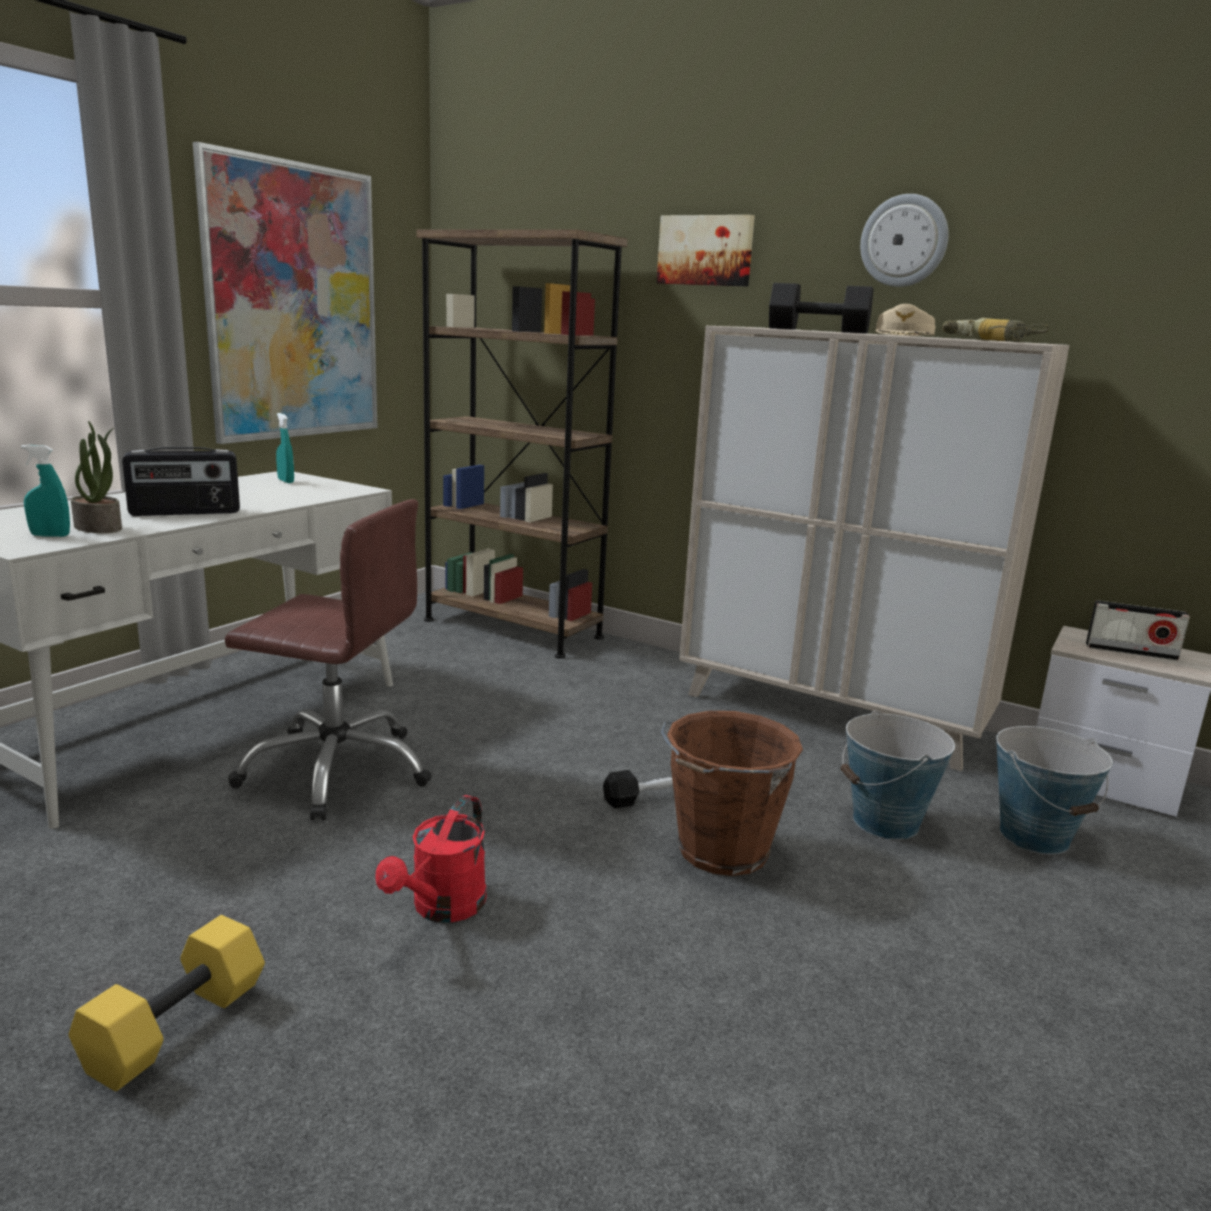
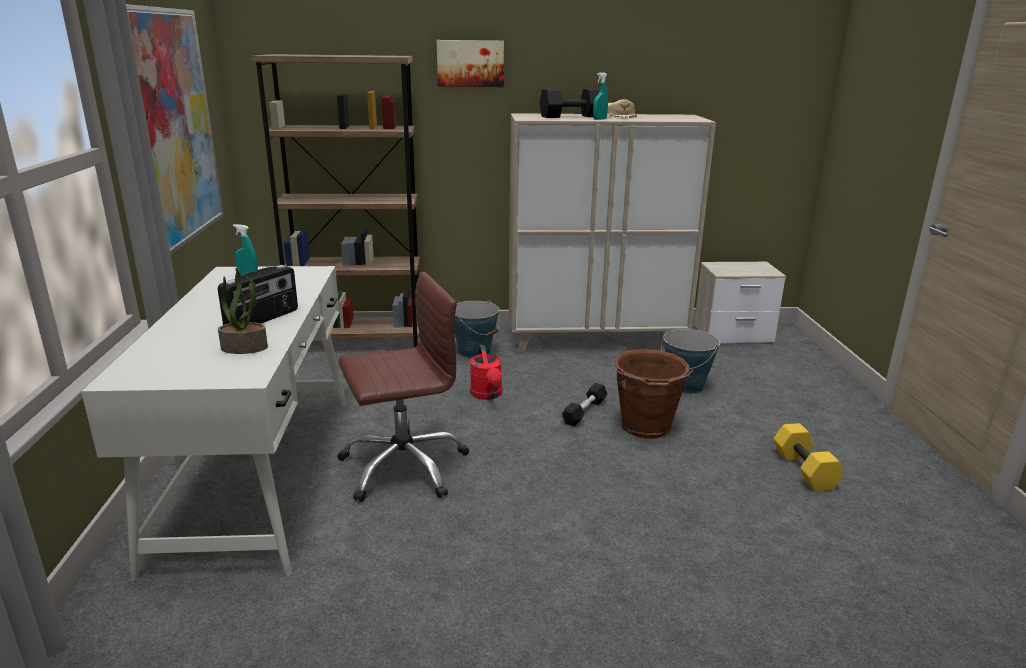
camera: 35 degrees left, 5 degrees up
turquoise spray bottle [21,445,70,537] -> turquoise spray bottle moved to [593,73,608,120]
yellow dumbbell [69,915,265,1091] -> yellow dumbbell moved to [773,423,844,492]
red watering can [375,795,487,923] -> red watering can moved to [470,345,502,400]
wall clock [860,194,949,287] -> none
power drill [942,318,1049,342] -> none
bucket [996,726,1113,854] -> bucket moved to [455,300,500,359]
radio [1086,600,1190,661] -> none

